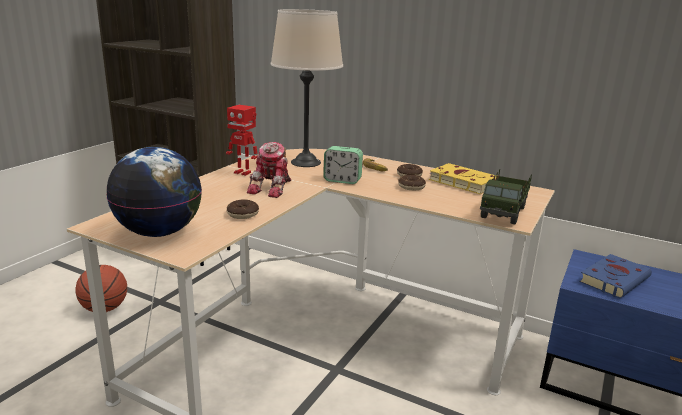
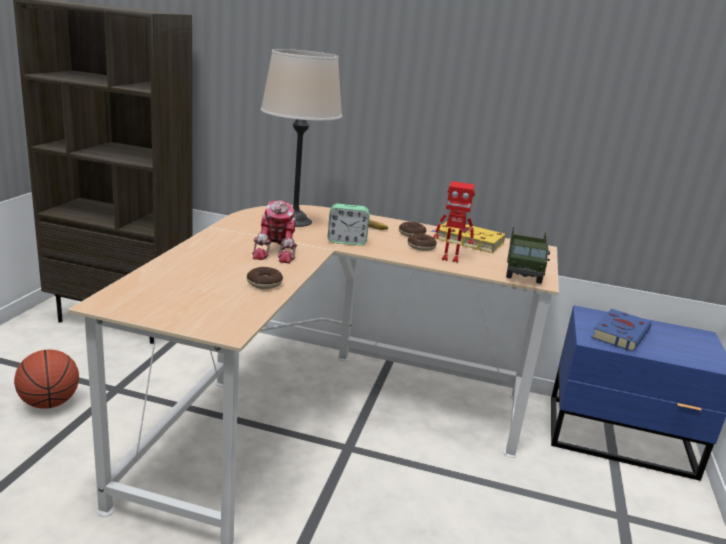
camera: 15 degrees left, 0 degrees up
globe [107,147,202,237] -> none
toy robot [226,105,257,176] -> toy robot moved to [433,181,475,263]

